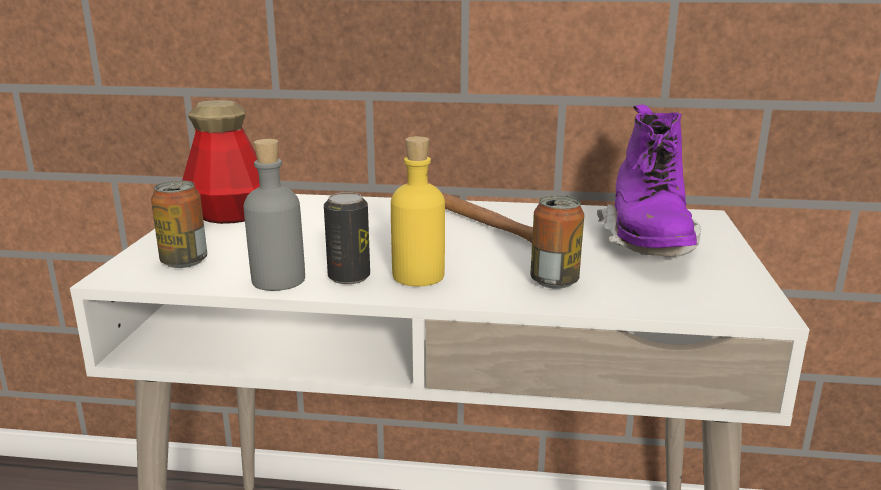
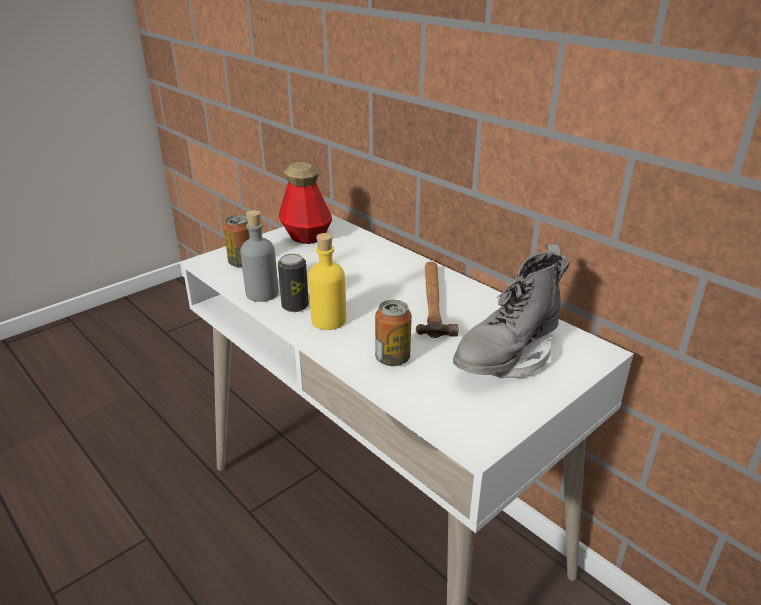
camera: 40 degrees right, 10 degrees up
purple boot [597,104,701,257] -> grey boot [453,244,570,378]

